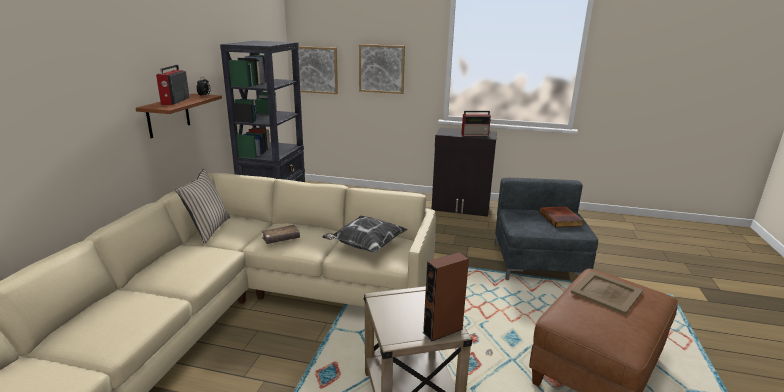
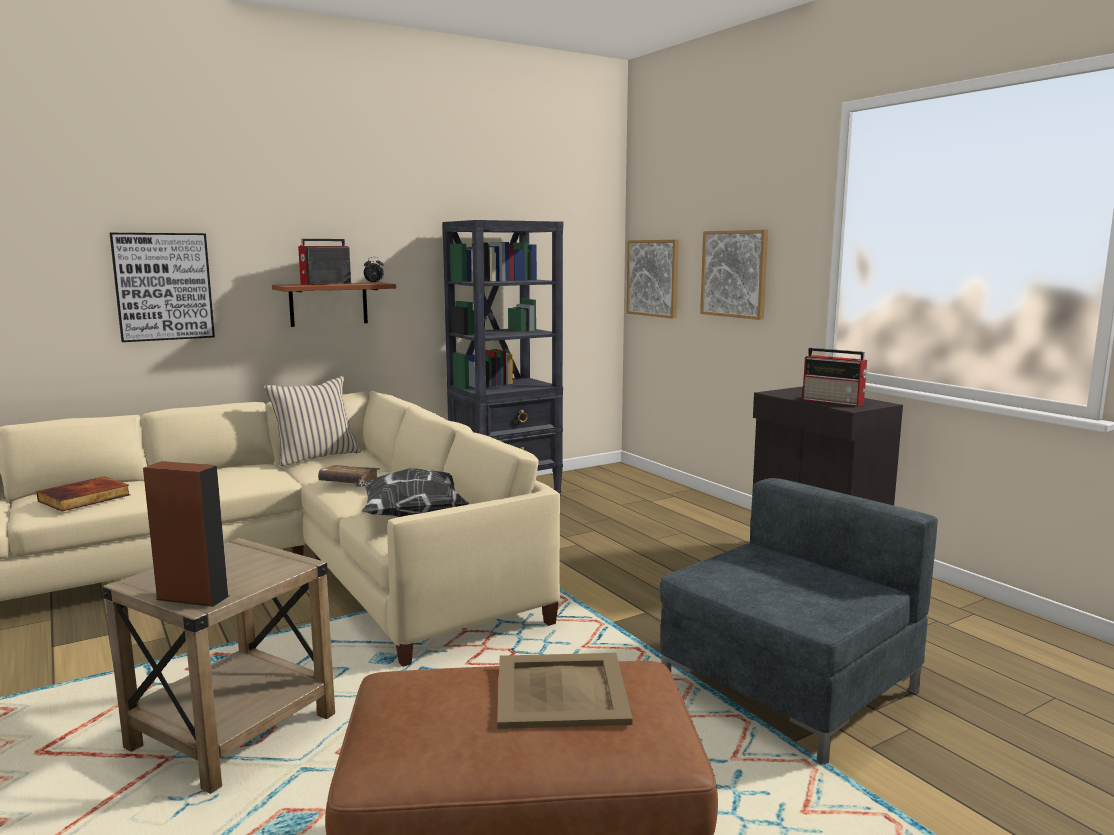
camera: 45 degrees right, 10 degrees down
book [539,206,584,228] -> book moved to [36,477,130,512]
none -> picture [110,233,215,342]

